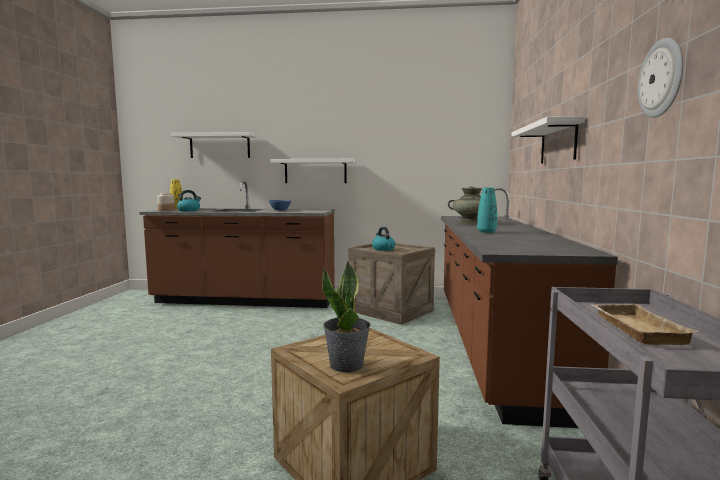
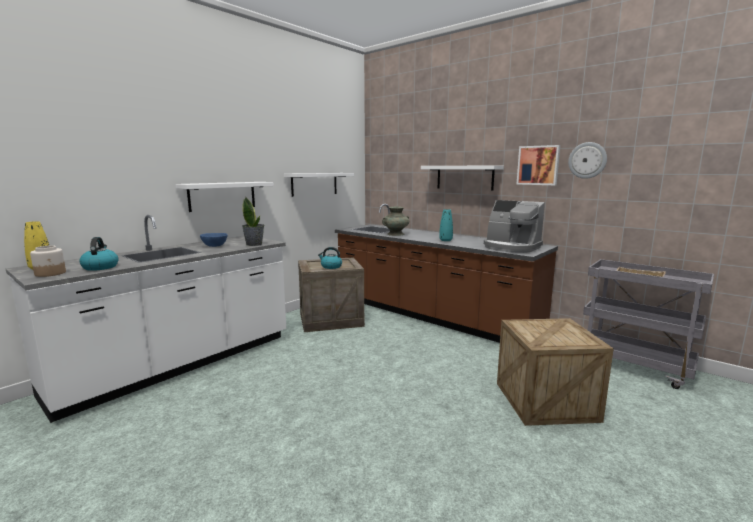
camera: 55 degrees left, 5 degrees up
brown counter [140,181,335,308] -> white counter [5,215,286,423]
white shelf [171,132,258,158] -> white shelf moved to [284,173,354,197]
potted plant [322,260,370,372] -> potted plant moved to [242,197,264,246]
none -> coffee machine [484,200,545,253]
none -> picture [517,145,560,185]

